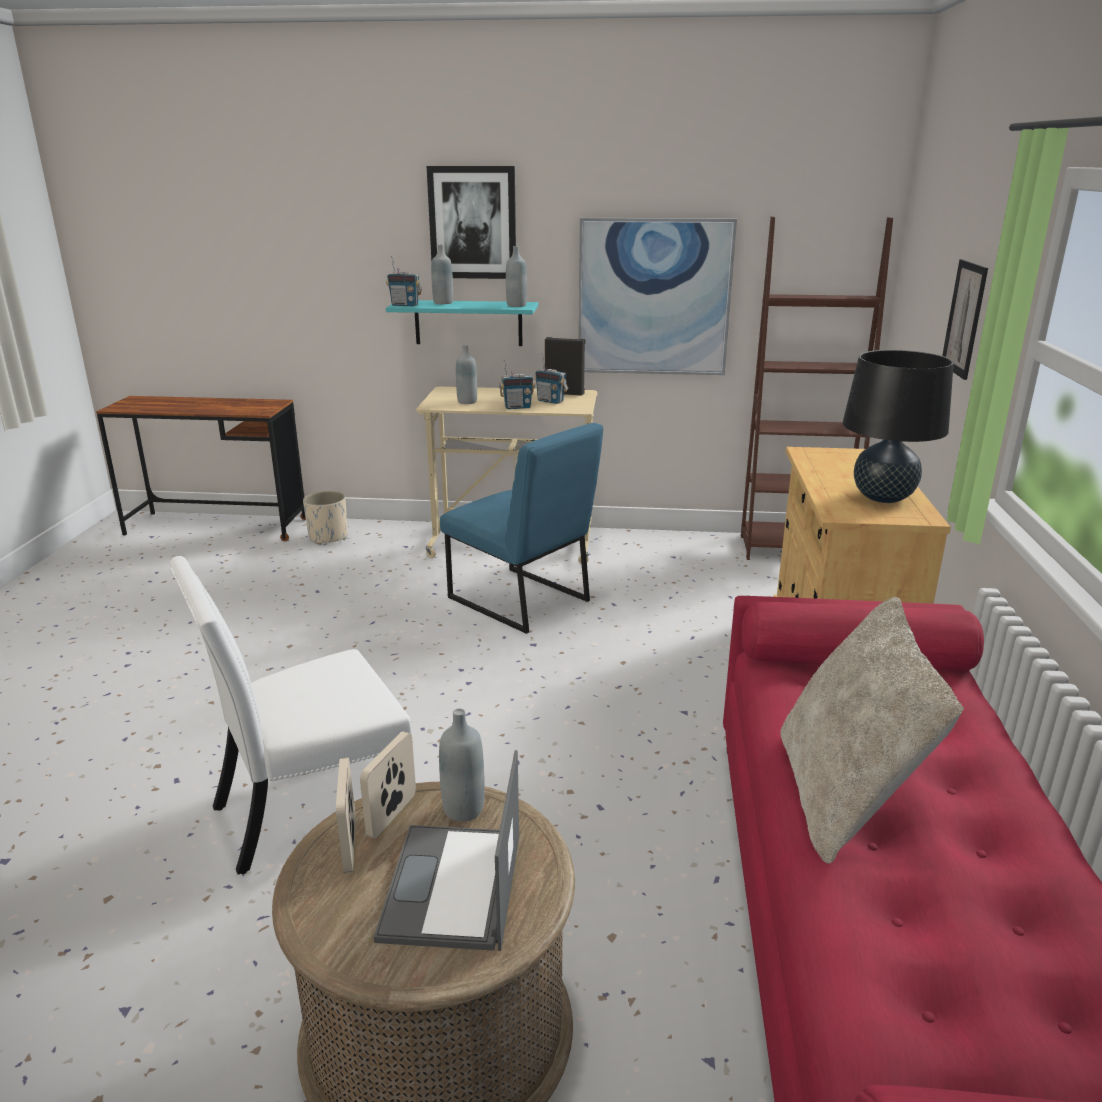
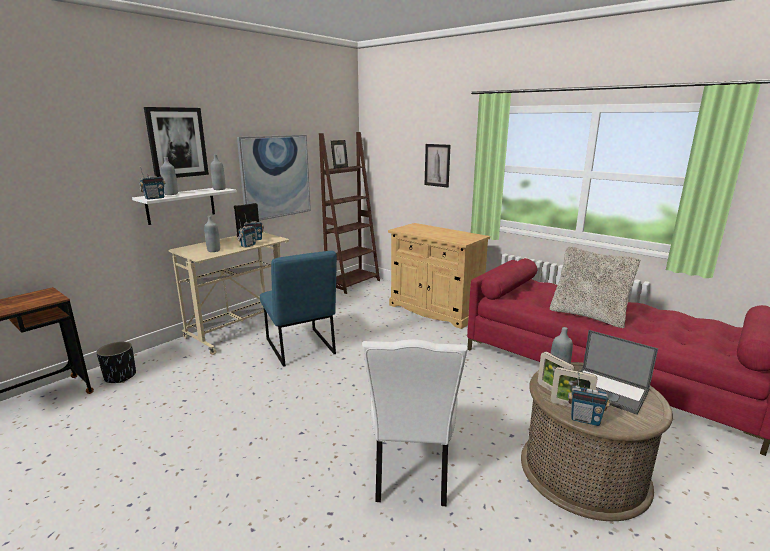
camera: 55 degrees left, 5 degrees down
beige planter [303,491,348,545] -> black planter [96,341,136,383]
turquoise shelf [386,300,538,346] -> white shelf [132,188,237,225]
blue chair [440,423,603,634] -> blue chair turned 75 degrees clockwise [260,251,337,367]
black table lamp [843,350,954,503] -> none
none -> picture frame [331,140,348,169]
none -> radio [568,371,610,426]

